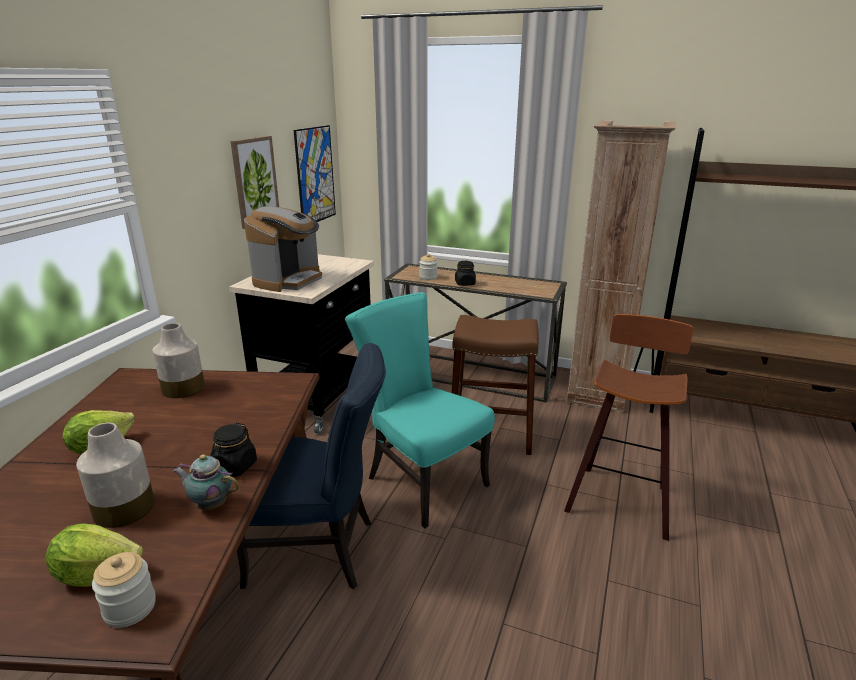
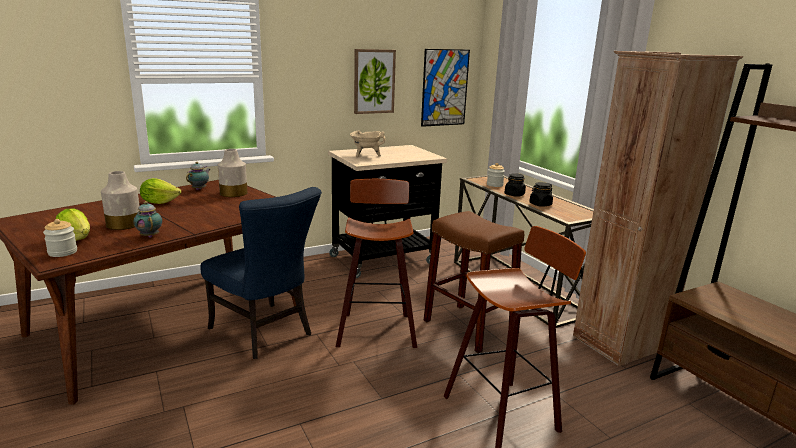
camera: 40 degrees right, 5 degrees down
black jar [210,423,257,477] -> black jar moved to [529,182,553,207]
coffee machine [244,206,322,292] -> beige cooking pot [350,130,385,157]
turquoise chair [345,292,495,528] -> stool [336,179,417,348]
none -> teapot [186,162,210,190]

